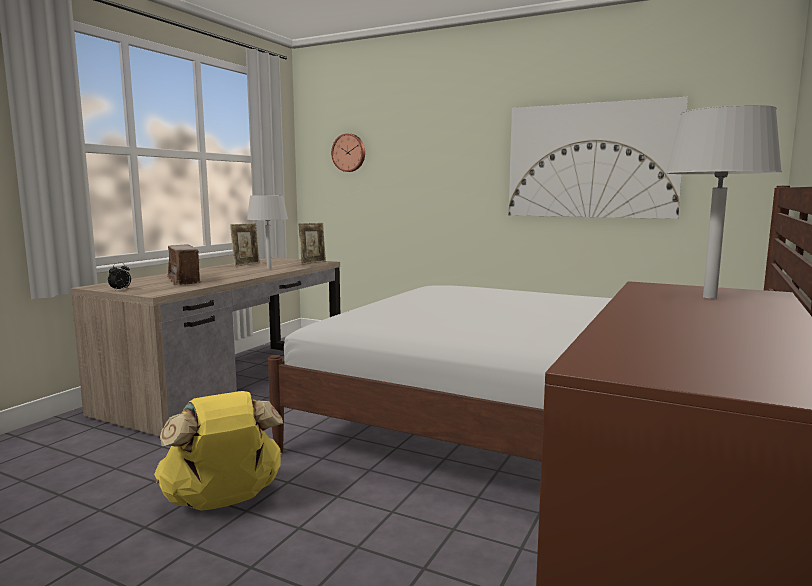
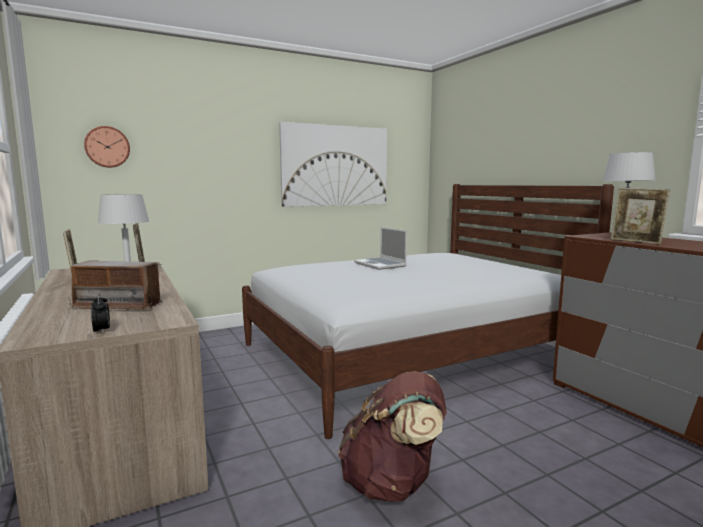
camera: 55 degrees left, 0 degrees up
yellow backpack [154,391,283,511] -> brown backpack [338,371,447,502]
none -> laptop [354,227,407,270]
none -> picture frame [611,188,670,244]

